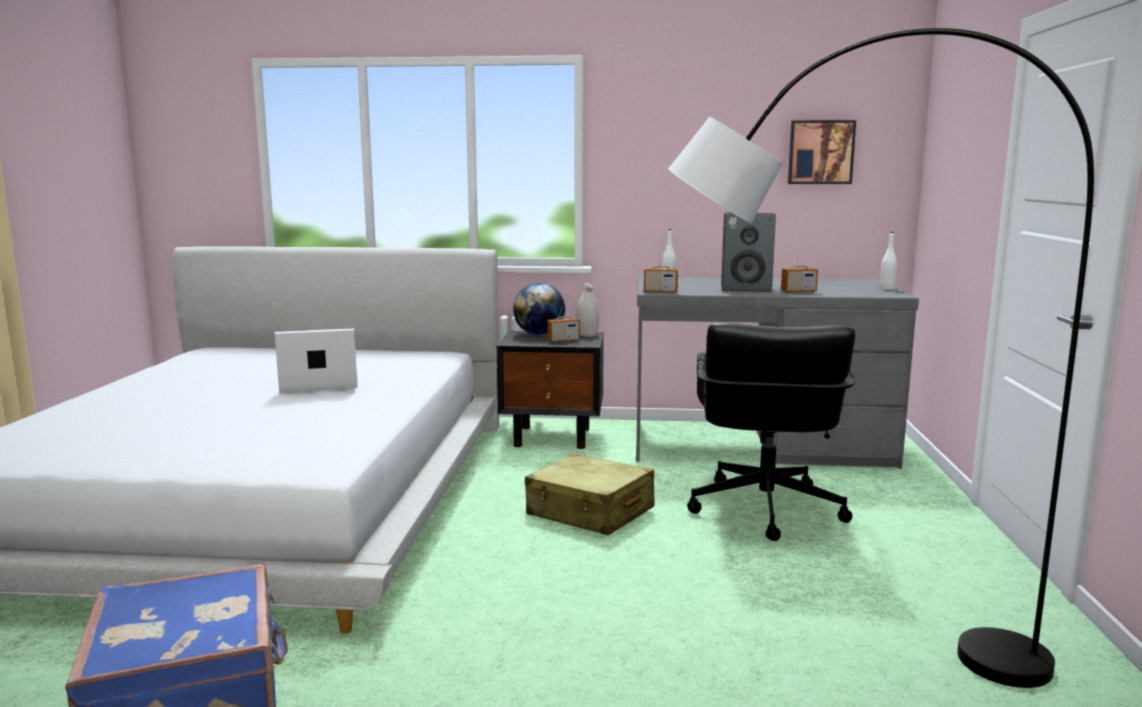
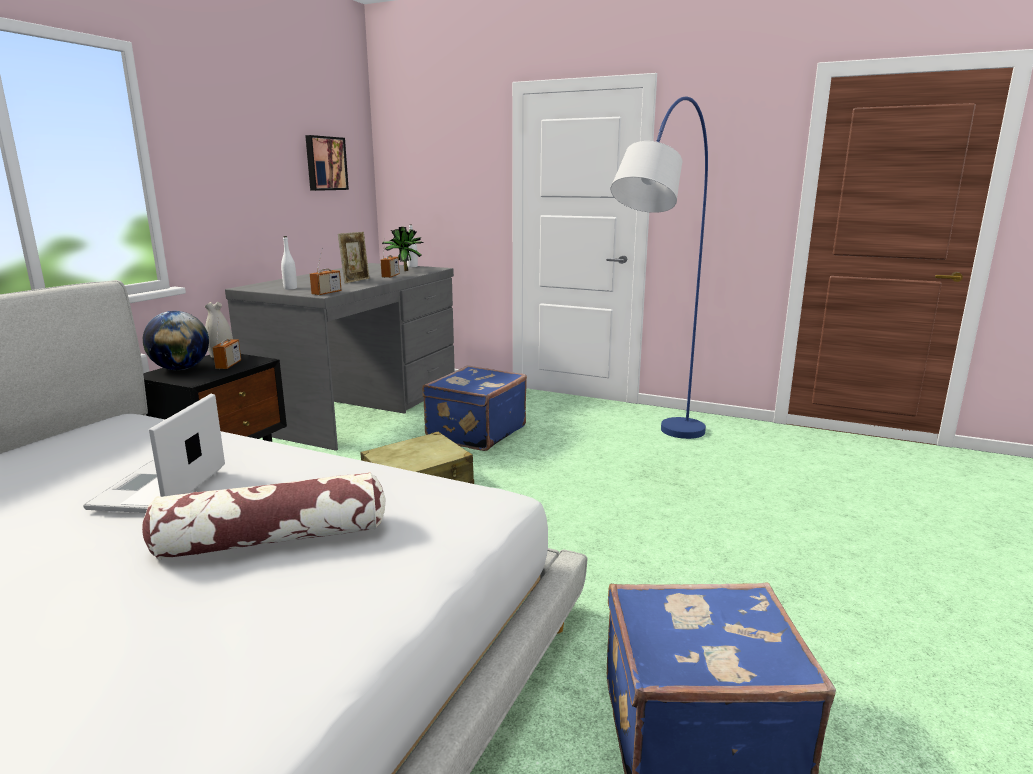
camera: 70 degrees left, 5 degrees up
grey floor lamp [668,28,1094,688] -> blue floor lamp [611,97,708,439]
black office chair [687,322,855,541] -> blue suitcase [422,365,527,451]
speaker [721,212,776,292] -> picture frame [338,232,370,283]
none -> pillow [142,472,386,560]
none -> potted plant [382,227,423,271]

